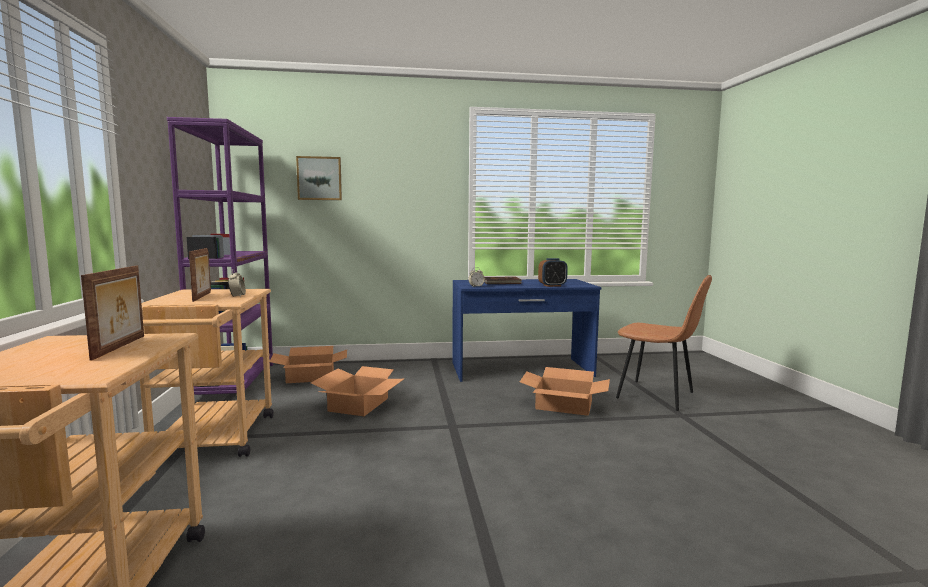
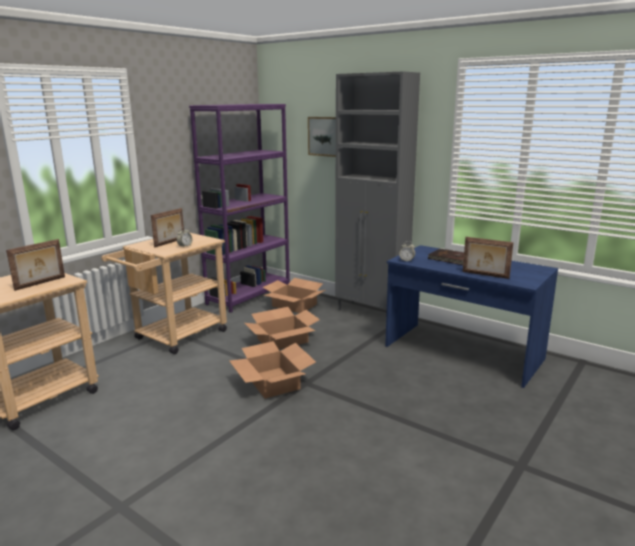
camera: 45 degrees right, 10 degrees up
cardboard box [520,367,610,416] -> cardboard box moved to [230,341,316,398]
alarm clock [538,258,568,287] -> picture frame [463,237,513,279]
brown chair [616,275,712,411] -> none
none -> grey cabinet [335,71,420,311]

